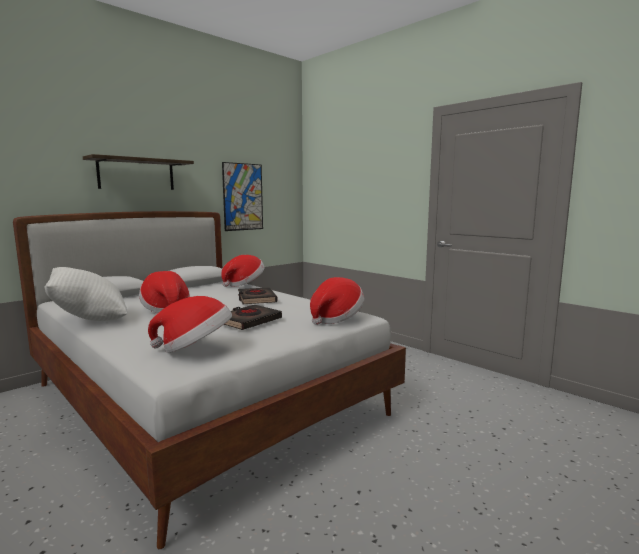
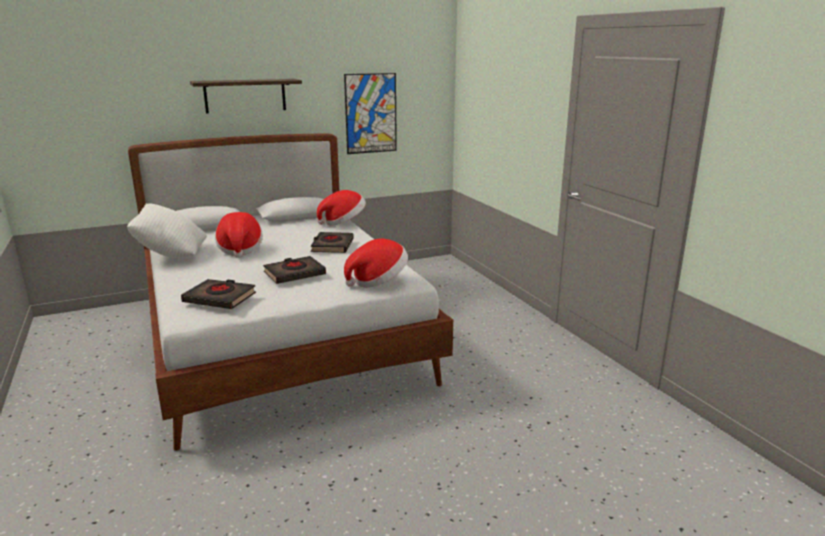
camera: 20 degrees right, 10 degrees up
hat [148,296,232,353] -> black book [181,279,256,309]

